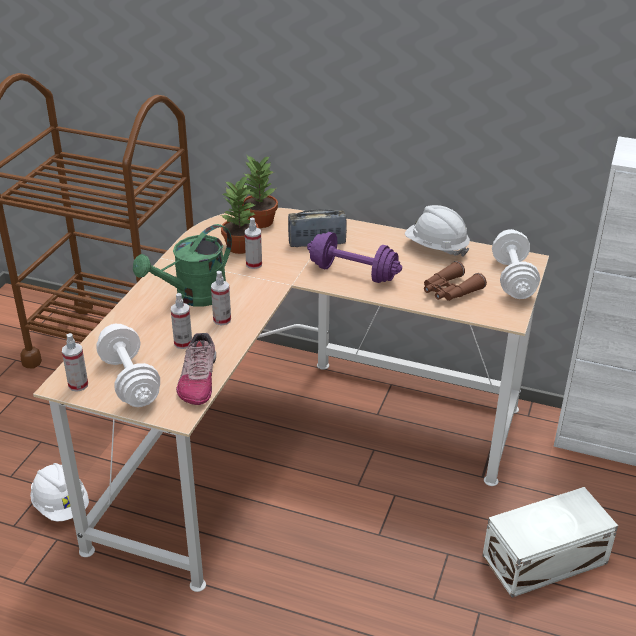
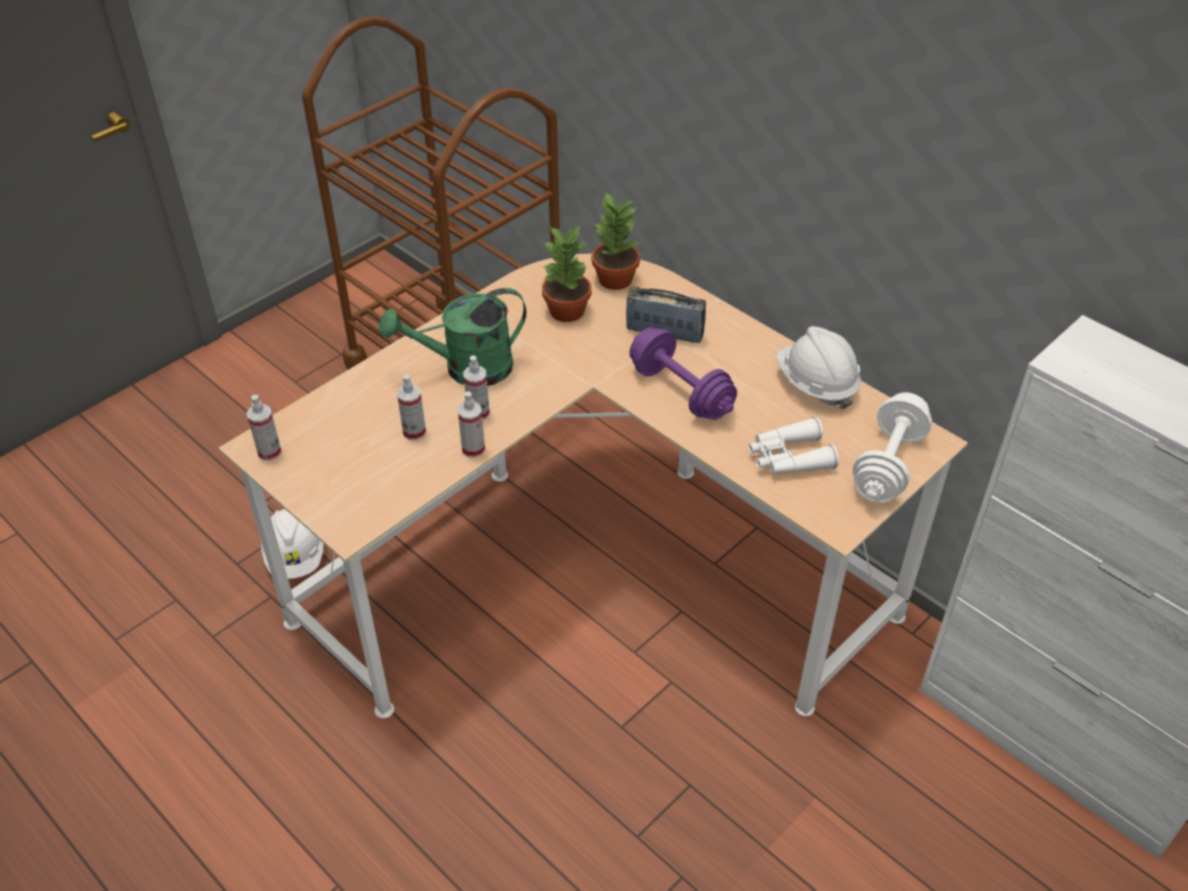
camera: 25 degrees right, 10 degrees up
white dumbbell [96,324,160,407] -> none
shoe [176,333,216,405] -> none
spray bottle [245,218,262,269] -> spray bottle moved to [457,391,485,458]
brown binoculars [424,261,487,301] -> white binoculars [749,417,839,474]
white storage box [482,487,618,598] -> none

